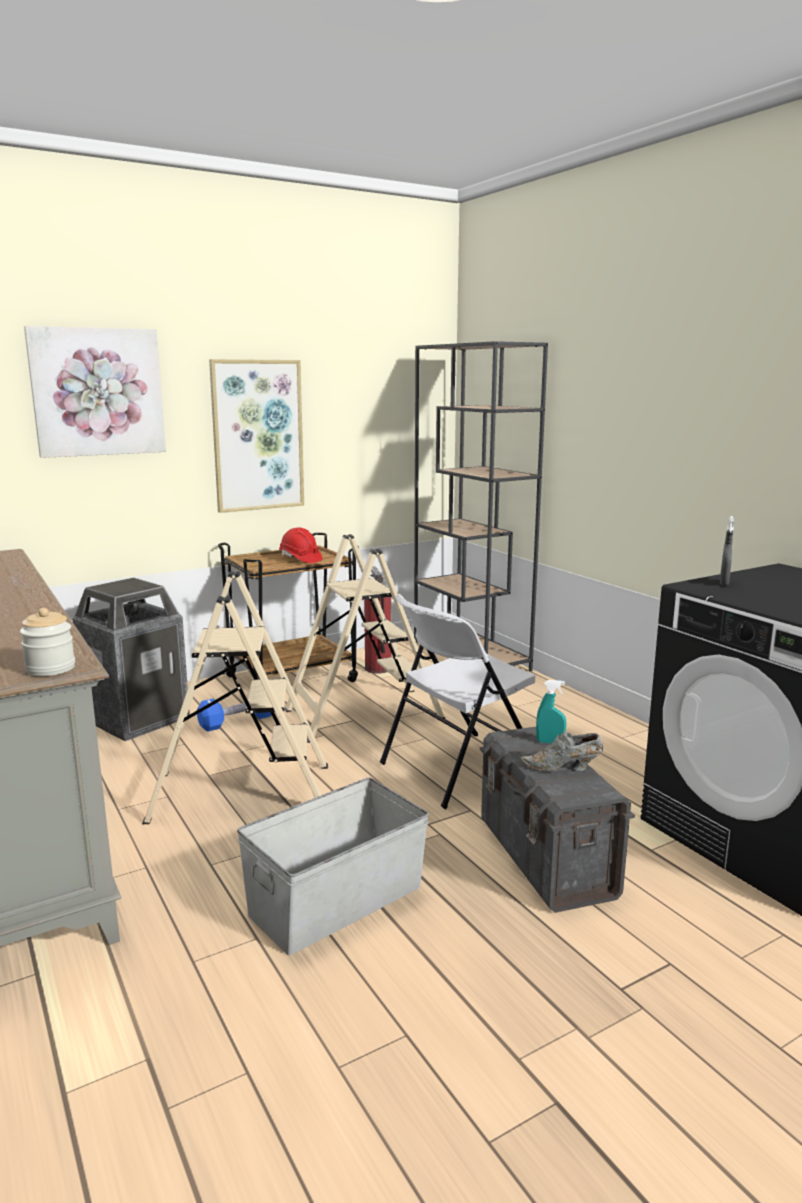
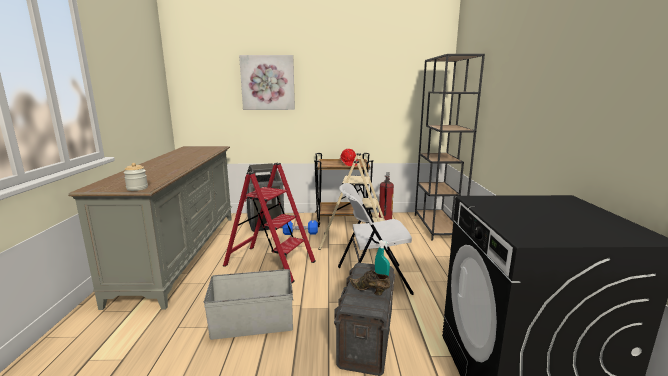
camera: 30 degrees right, 0 degrees up
beige step ladder [142,571,328,824] -> red step ladder [223,163,316,284]
picture [209,359,304,513] -> none
grey shoe [520,731,603,771] -> brown shoe [349,270,391,295]
grey spray bottle [720,516,734,586] -> none

